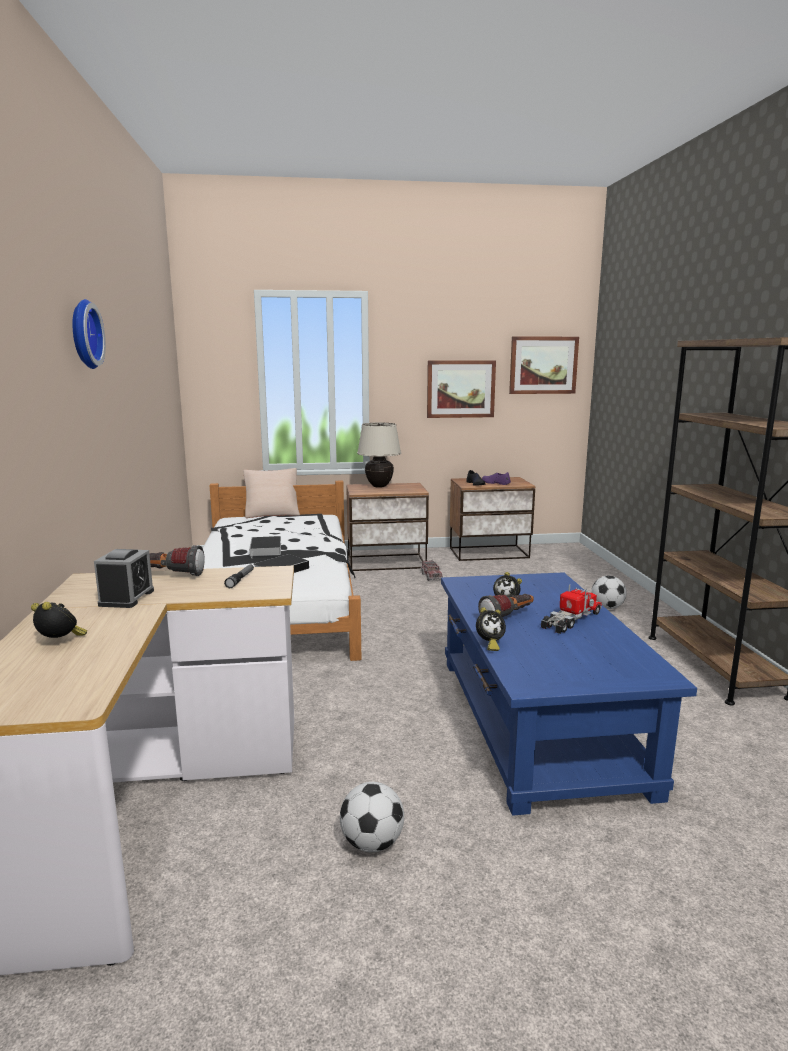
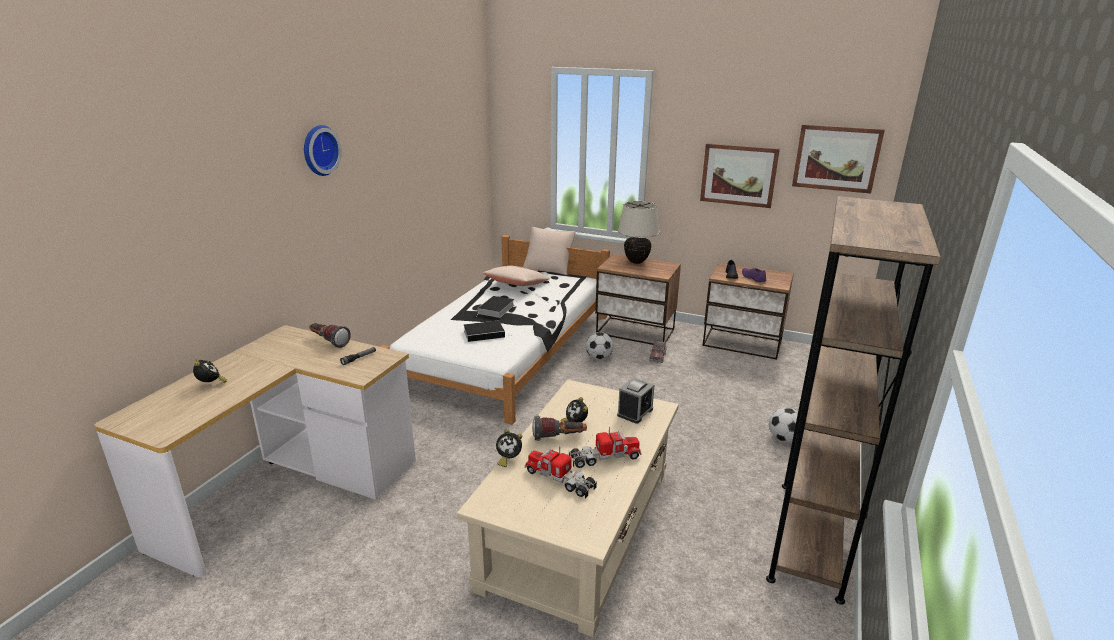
camera: 30 degrees right, 10 degrees up
alarm clock [94,549,154,608] -> alarm clock moved to [617,377,654,424]
football [340,782,404,852] -> football moved to [586,332,613,360]
blue coffee table [441,572,697,816] -> beige coffee table [457,380,678,637]
none -> beige pillow [483,266,549,286]
none -> toy truck [525,446,597,498]

